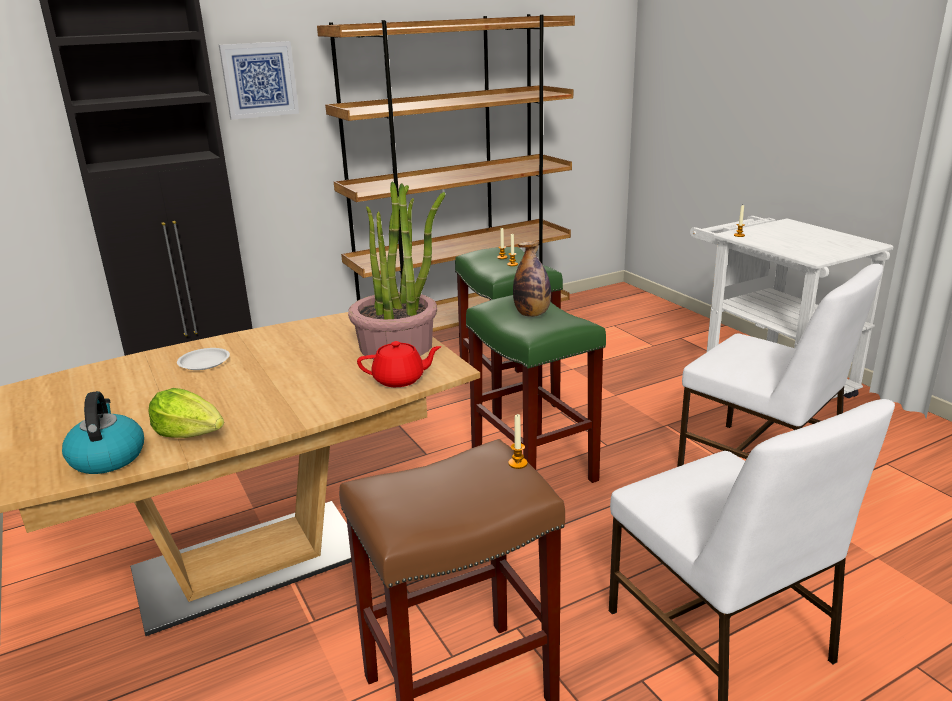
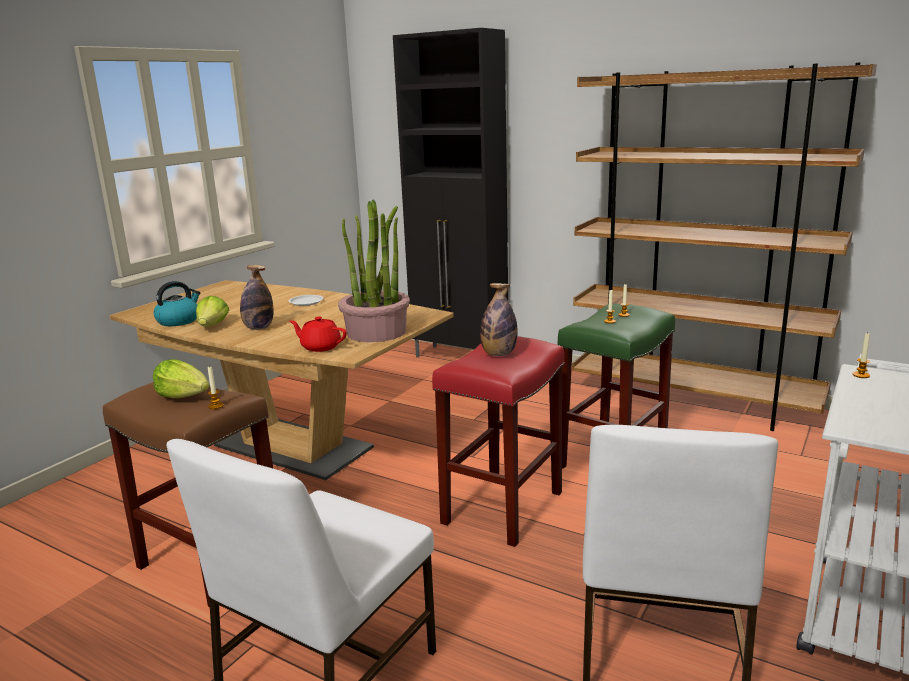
camera: 60 degrees right, 5 degrees down
picture [219,41,299,120] -> none
red teapot [357,341,441,387] -> red teapot turned 150 degrees clockwise [289,316,347,352]
green stool [466,295,606,483] -> red stool [432,336,565,547]
none -> lettuce [153,359,209,398]
none -> bottle [240,265,274,330]

